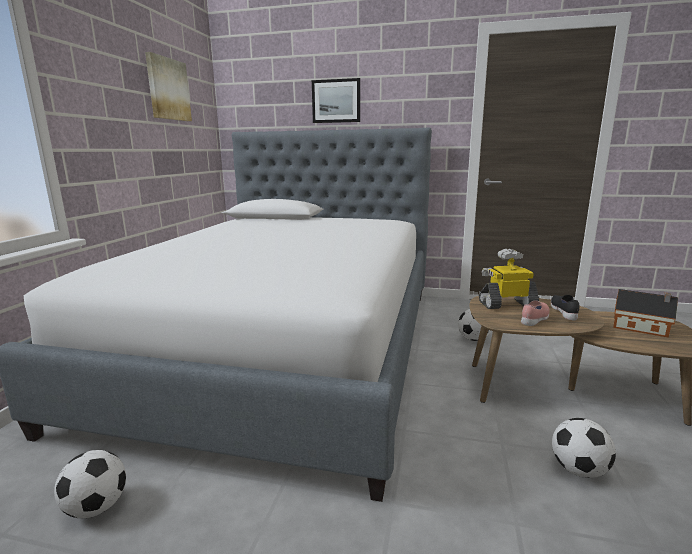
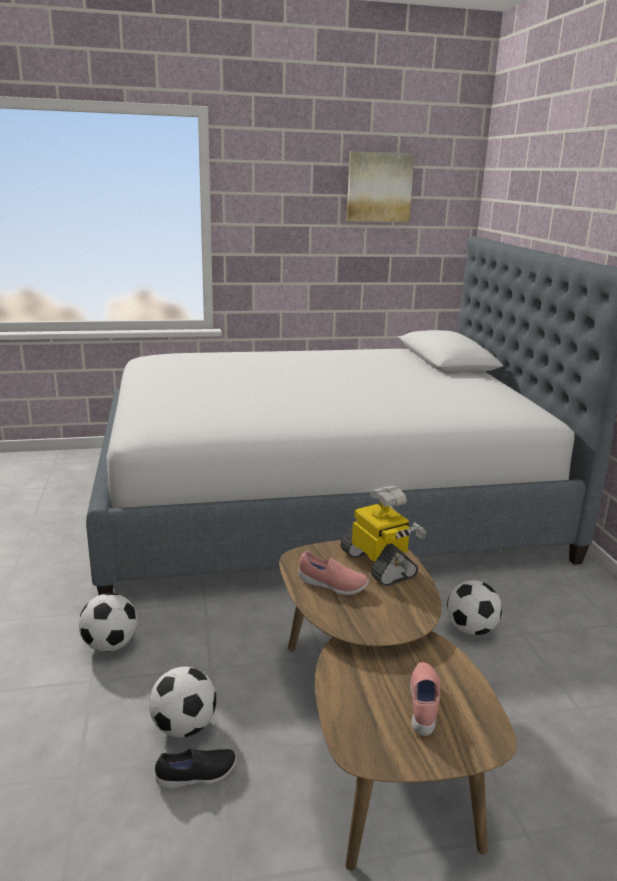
camera: 65 degrees right, 5 degrees up
football [54,450,126,518] -> football moved to [79,593,138,652]
picture [312,78,360,123] -> none
black shoe [551,295,579,321] -> black shoe moved to [155,749,236,789]
toy house [613,289,678,338] -> pink shoe [410,662,440,736]

